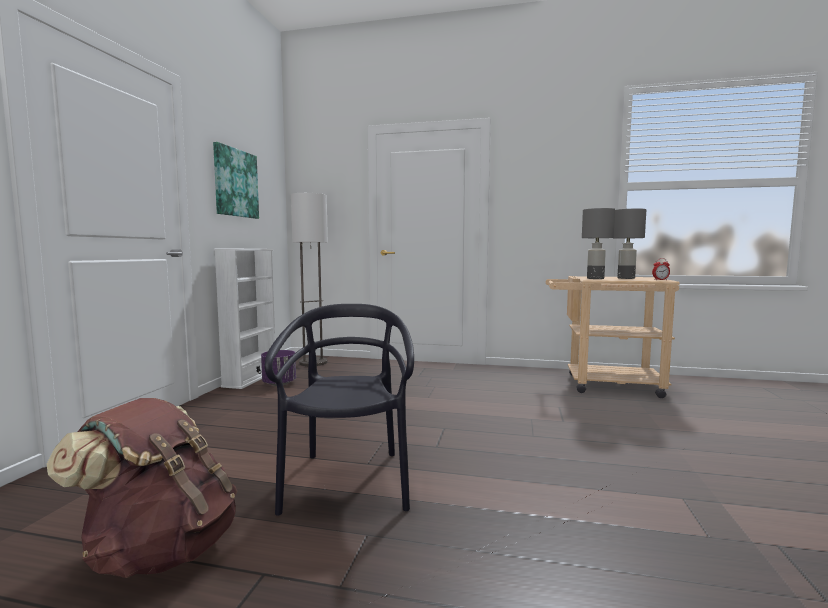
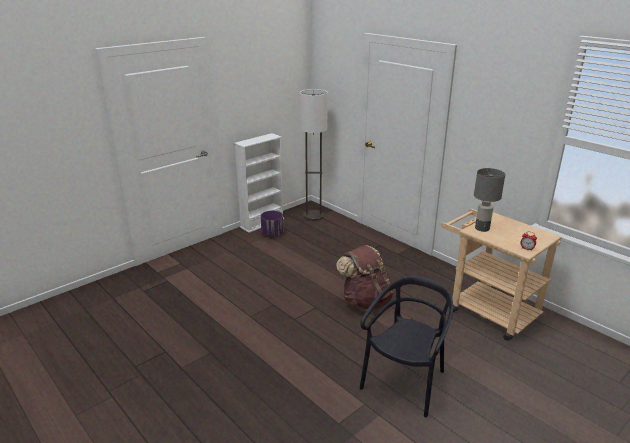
camera: 35 degrees right, 20 degrees up
brown backpack [47,398,237,578] -> brown backpack moved to [336,245,394,309]
picture [213,142,259,219] -> none
black chair [265,304,414,516] -> black chair moved to [360,276,453,417]
grey table lamp [614,209,647,279] -> none

